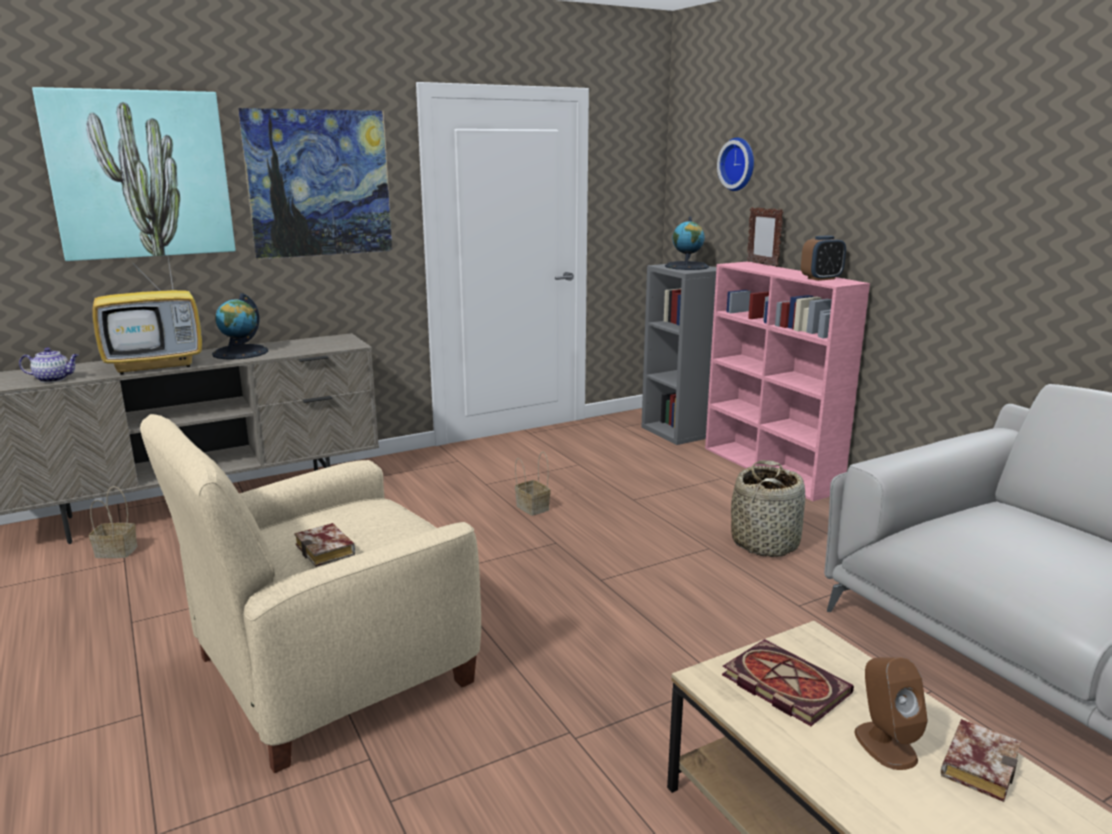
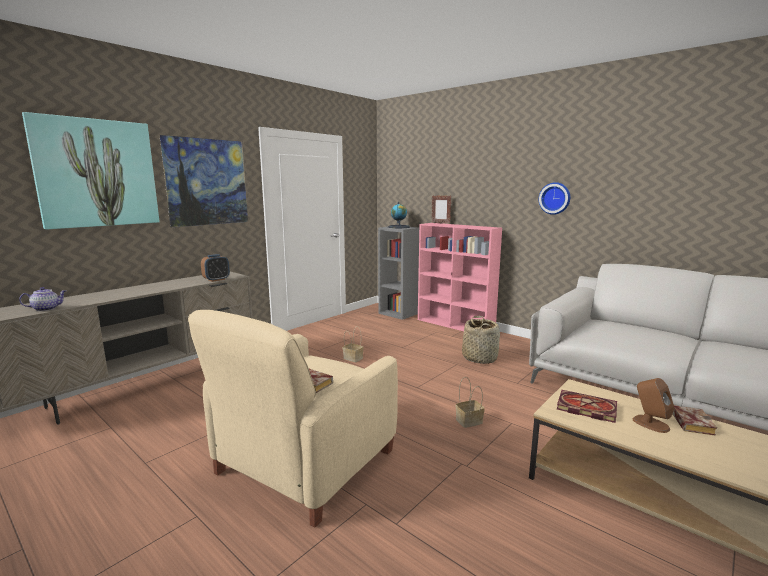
camera: 20 degrees left, 5 degrees down
basket [89,486,138,558] -> basket moved to [456,377,485,428]
television [92,246,202,375] -> none
globe [212,293,268,359] -> none
wall clock [717,137,754,191] -> wall clock moved to [539,182,570,215]
alarm clock [801,235,846,281] -> alarm clock moved to [201,254,230,282]

